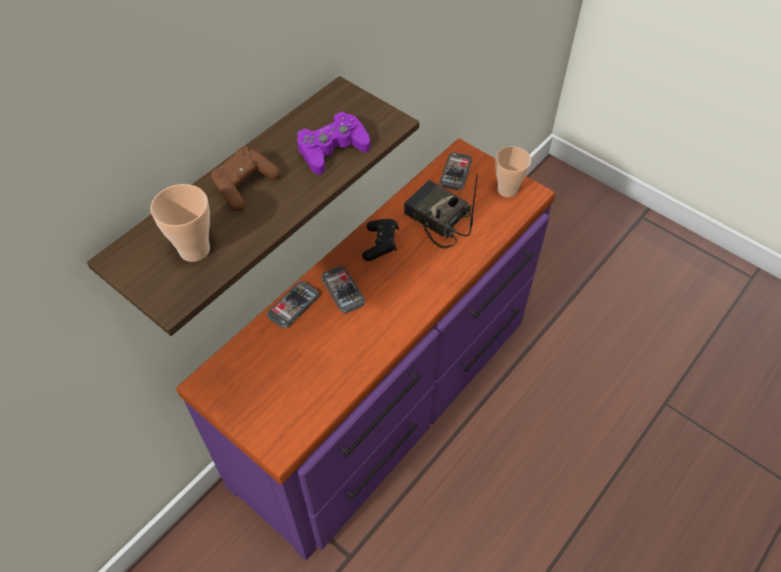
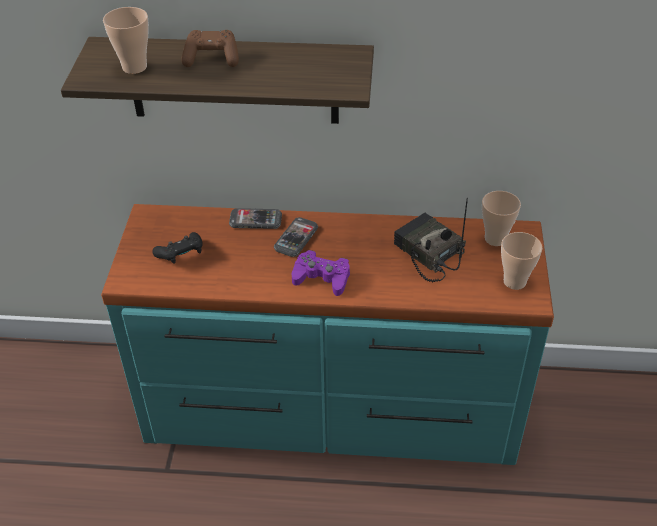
camera: 55 degrees right, 10 degrees down
purple dresser [176,138,555,560] -> turquoise dresser [101,204,554,465]
purple game controller [297,112,370,175] -> purple game controller moved to [292,250,350,296]
black game controller [362,219,399,261] -> black game controller moved to [152,232,202,264]
radio [404,174,478,249] -> radio turned 45 degrees counterclockwise [394,198,468,282]
phone [440,152,472,190] -> cup [482,191,521,246]

